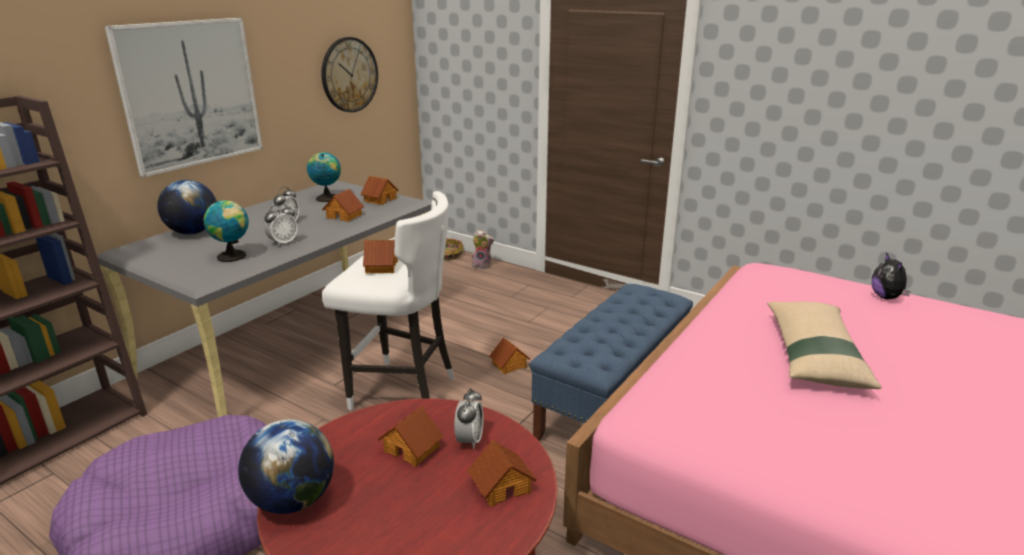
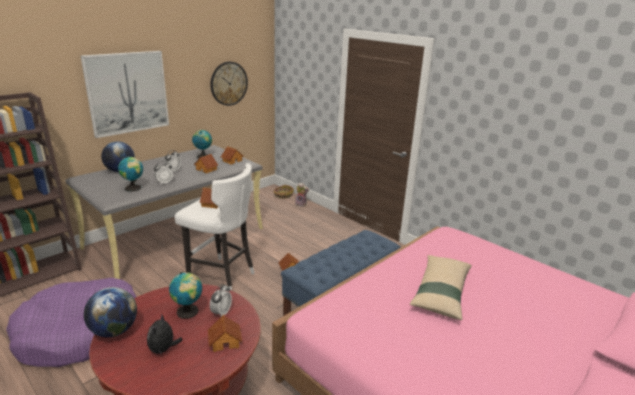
camera: 10 degrees right, 0 degrees up
toy house [377,406,443,467] -> globe [169,272,202,319]
plush toy [872,252,911,300] -> plush toy moved to [147,315,183,354]

